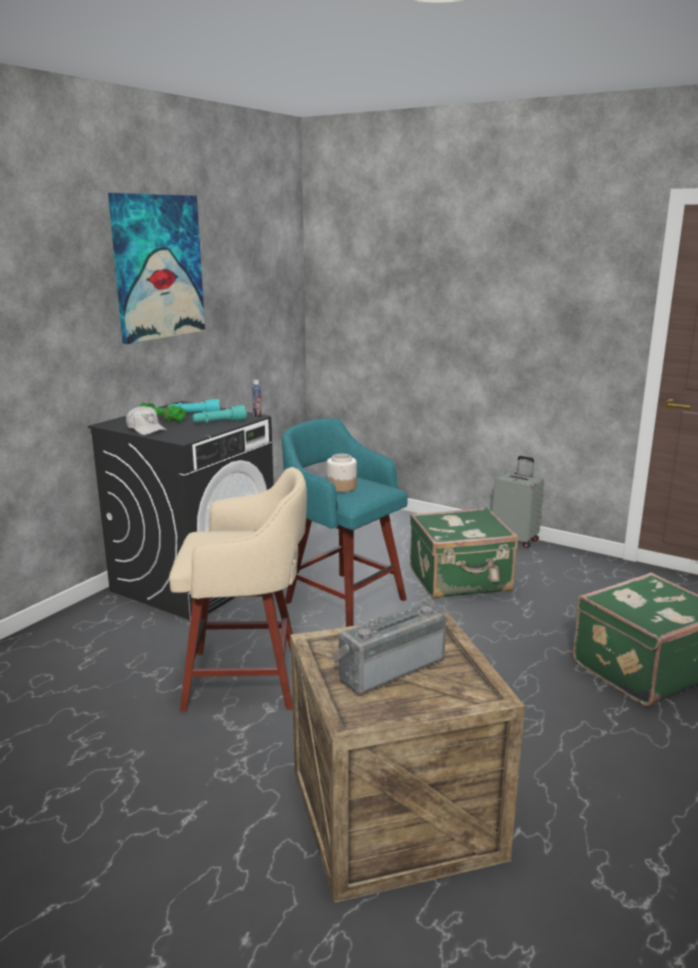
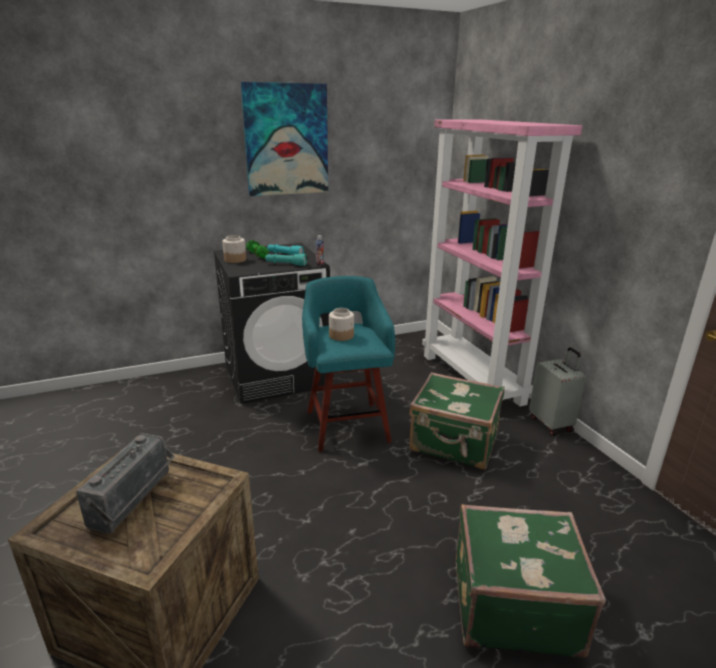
camera: 35 degrees right, 5 degrees up
white cap [126,406,167,435] -> jar [222,235,246,263]
beige stool [169,467,307,712] -> none
radio [331,602,446,694] -> radio turned 105 degrees clockwise [76,433,175,534]
none -> pink bookcase [422,119,582,407]

